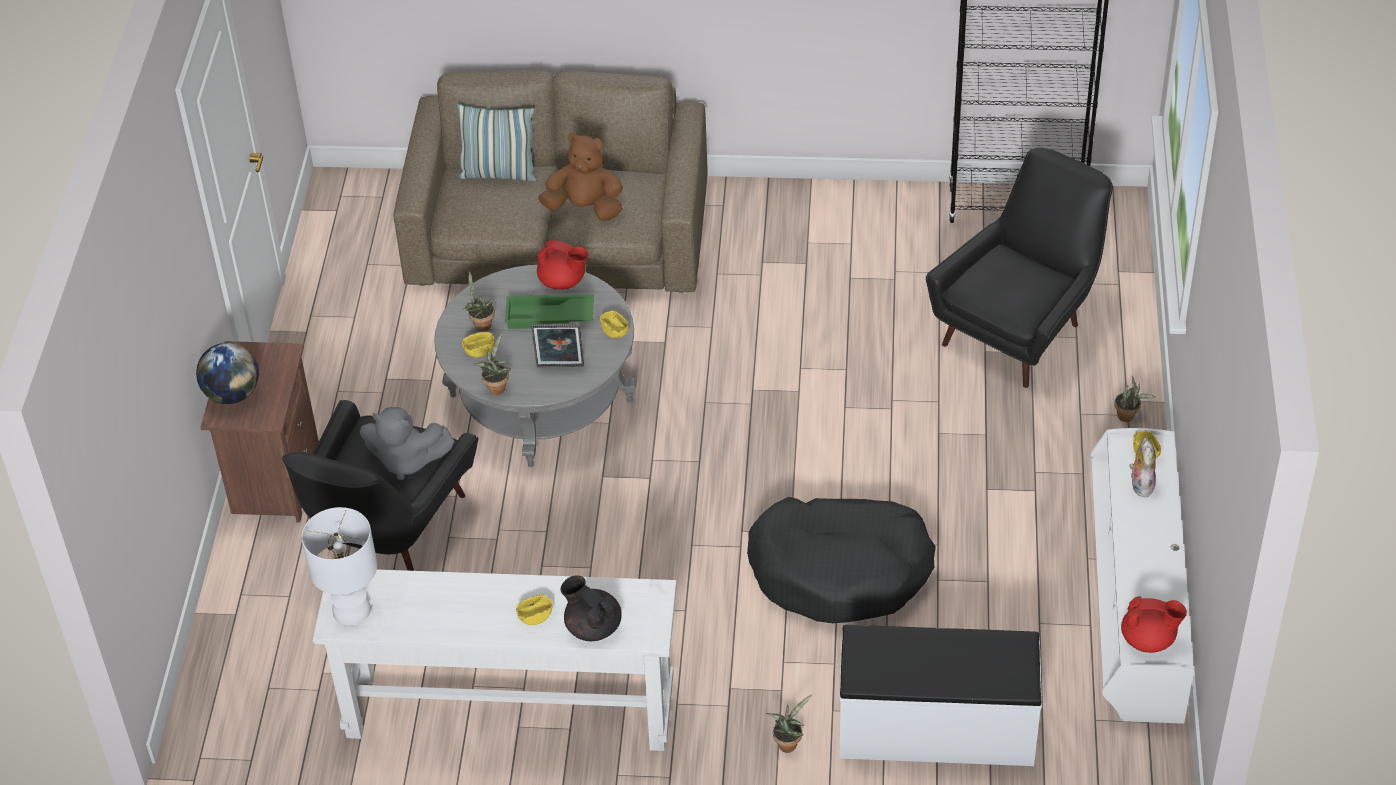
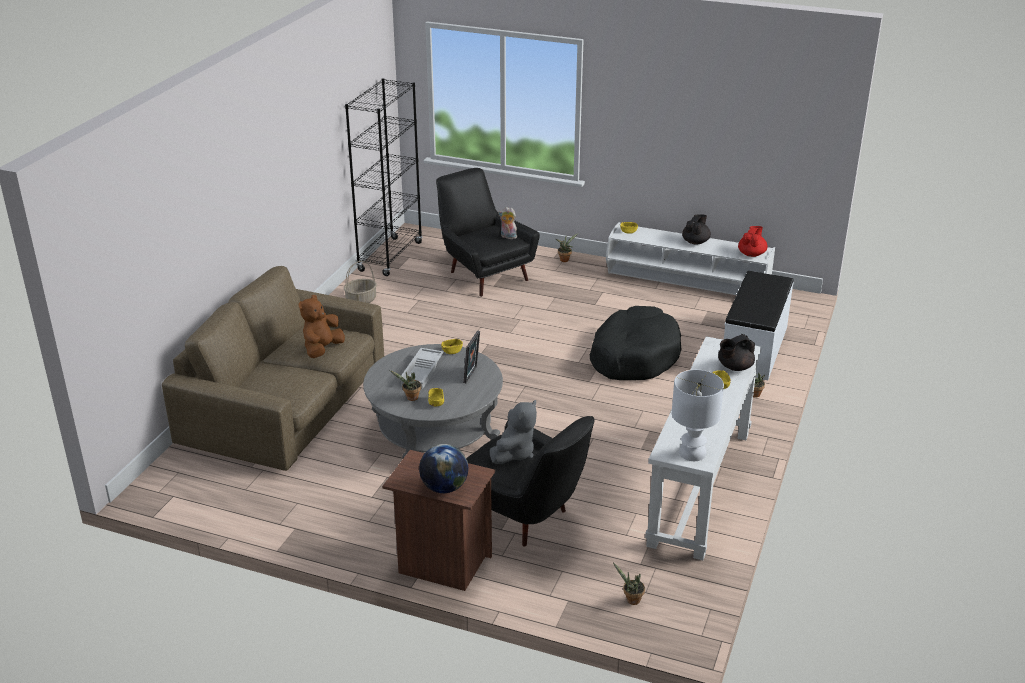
camera: 75 degrees left, 15 degrees down
pillow [456,104,536,181] -> none
potted plant [473,333,511,395] -> potted plant moved to [613,562,645,605]
green tray [505,294,594,329] -> white tray [399,348,444,389]
red teapot [537,239,588,290] -> none
plush toy [1129,437,1156,497] -> plush toy moved to [498,207,517,239]
none -> basket [344,261,377,303]
none -> black teapot [682,214,711,245]

